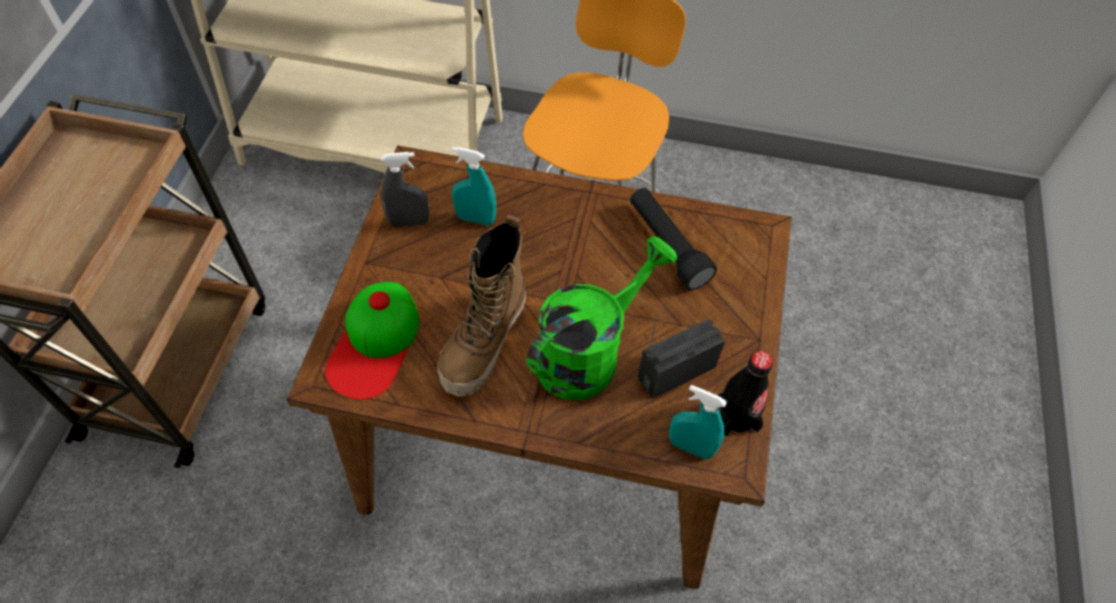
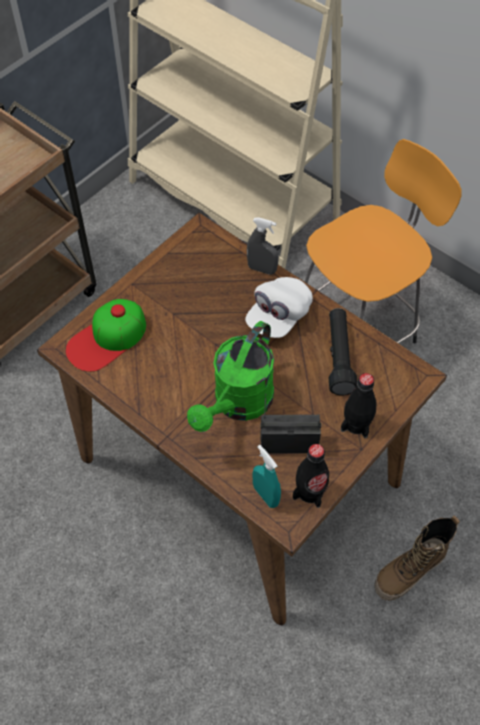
camera: 30 degrees right, 0 degrees up
grey spray bottle [381,152,429,227] -> grey spray bottle moved to [247,217,279,275]
boot [437,215,526,397] -> boot moved to [374,516,460,601]
turquoise spray bottle [452,147,496,225] -> none
green watering can [526,236,677,400] -> green watering can turned 135 degrees clockwise [187,321,274,432]
none -> white cap [245,277,313,338]
none -> black bottle [341,373,376,438]

